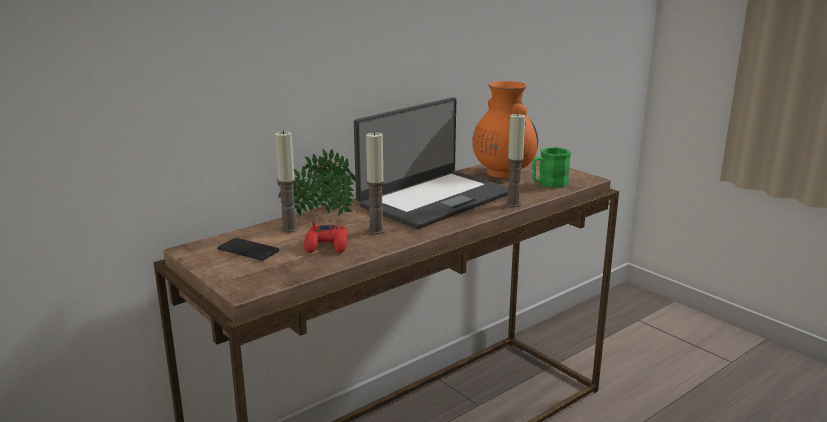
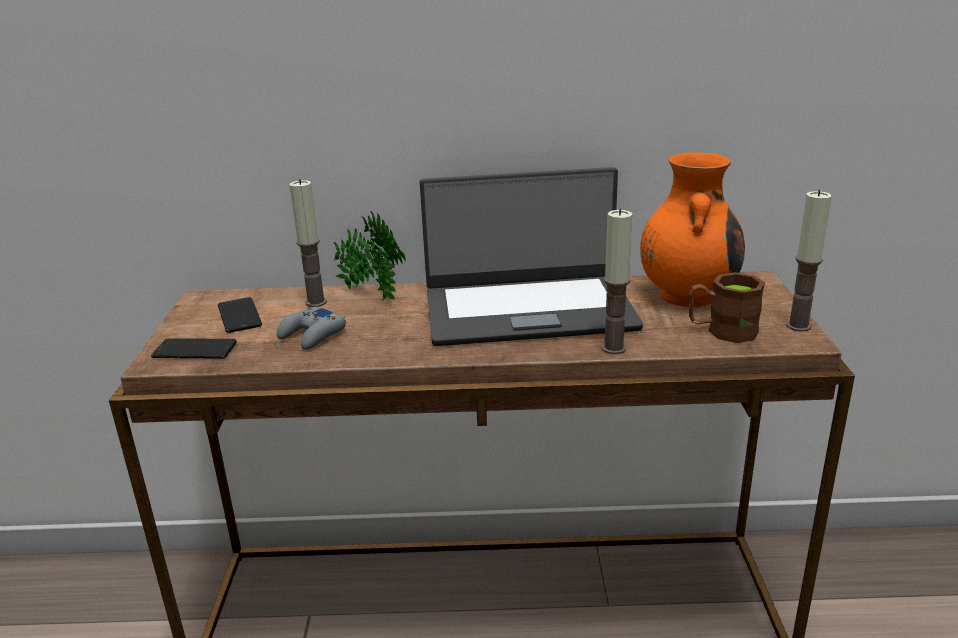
camera: 40 degrees right, 5 degrees up
red game controller [304,223,348,253] -> grey game controller [277,302,346,350]
candle [366,131,385,234] -> candle moved to [786,190,832,331]
green mug [532,147,571,188] -> brown mug [689,272,765,343]
none -> phone [151,338,237,359]

